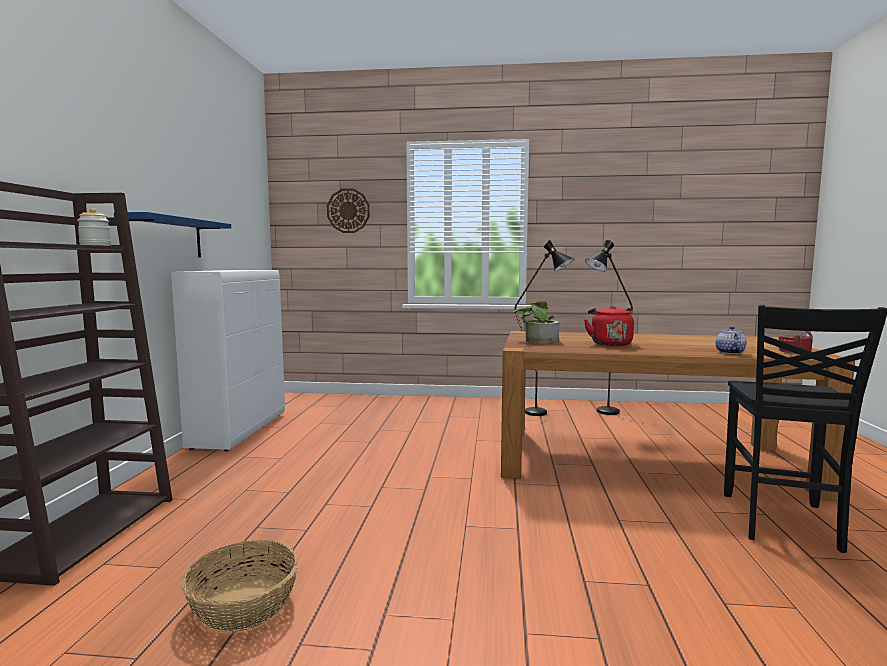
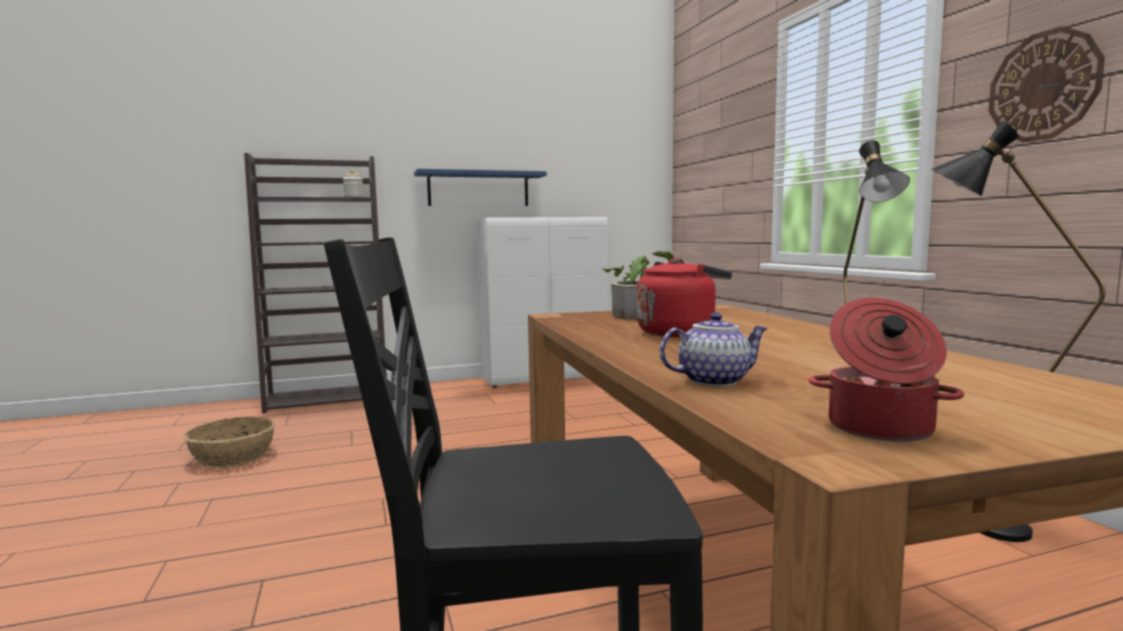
camera: 65 degrees right, 0 degrees up
wall clock [327,188,370,233] -> wall clock moved to [989,26,1105,142]

